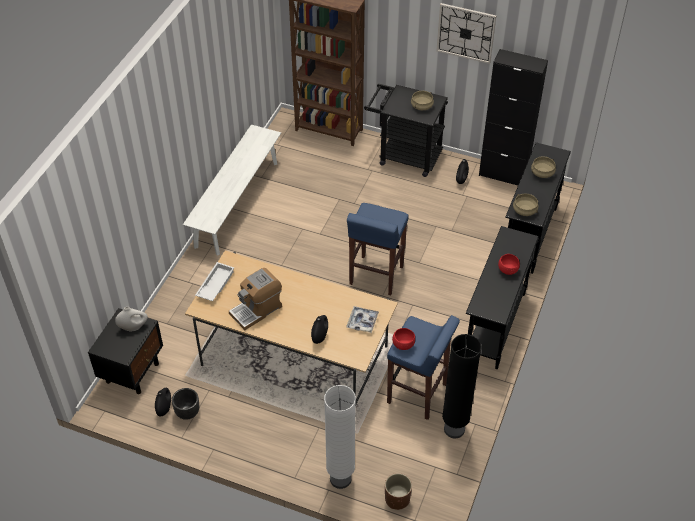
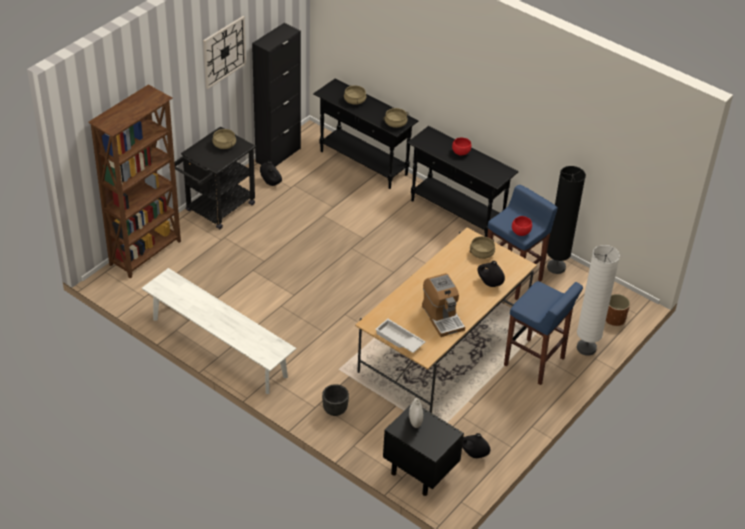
camera: 75 degrees left, 5 degrees down
black planter [172,388,199,420] -> black planter moved to [322,384,349,416]
tray [346,306,379,333] -> beige cooking pot [470,236,495,259]
blue stool [347,203,408,295] -> blue stool moved to [504,281,583,385]

